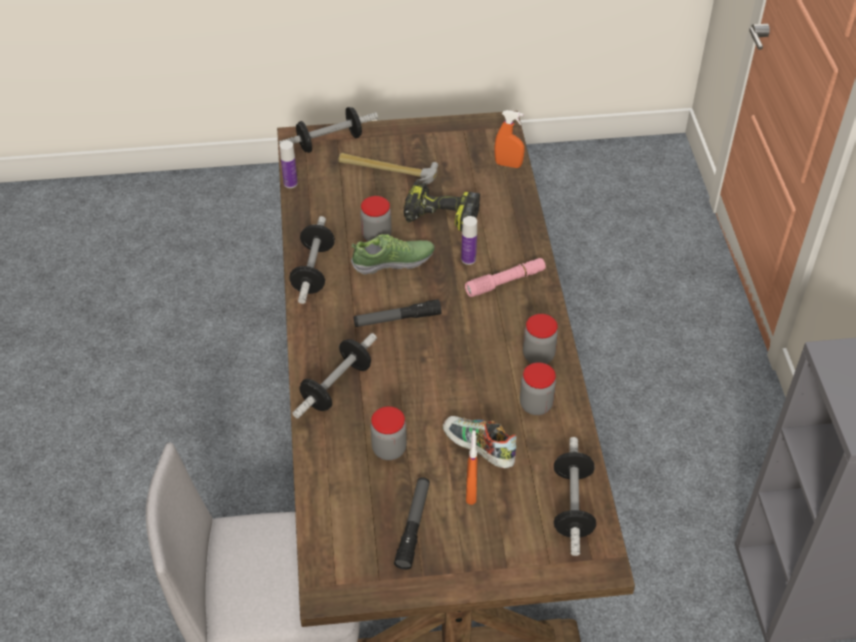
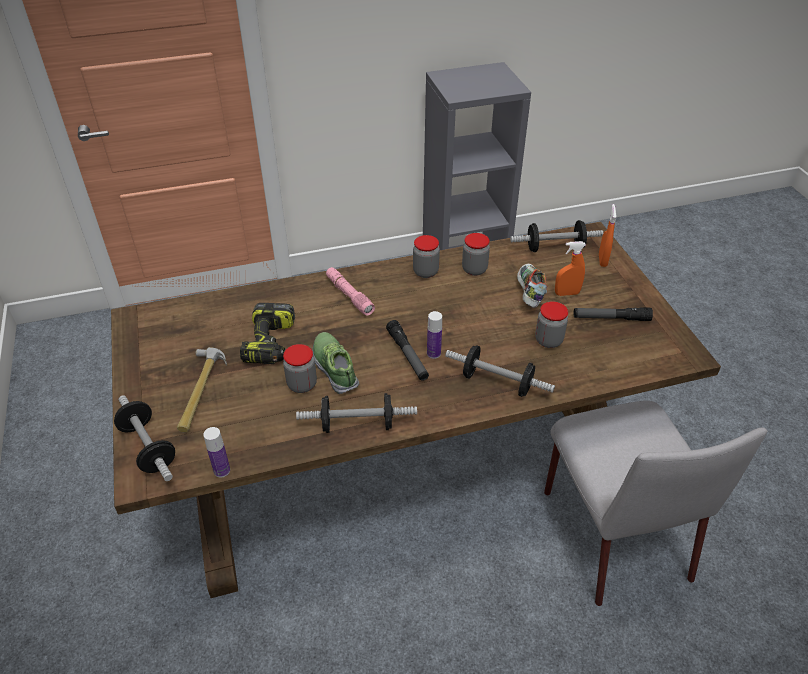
camera: 100 degrees left, 5 degrees down
shoe [443,416,517,468] -> shoe turned 150 degrees clockwise [517,264,547,308]
bottle [461,216,477,265] -> bottle moved to [427,311,442,359]
orange spray bottle [495,110,525,168] -> orange spray bottle moved to [599,204,616,267]

